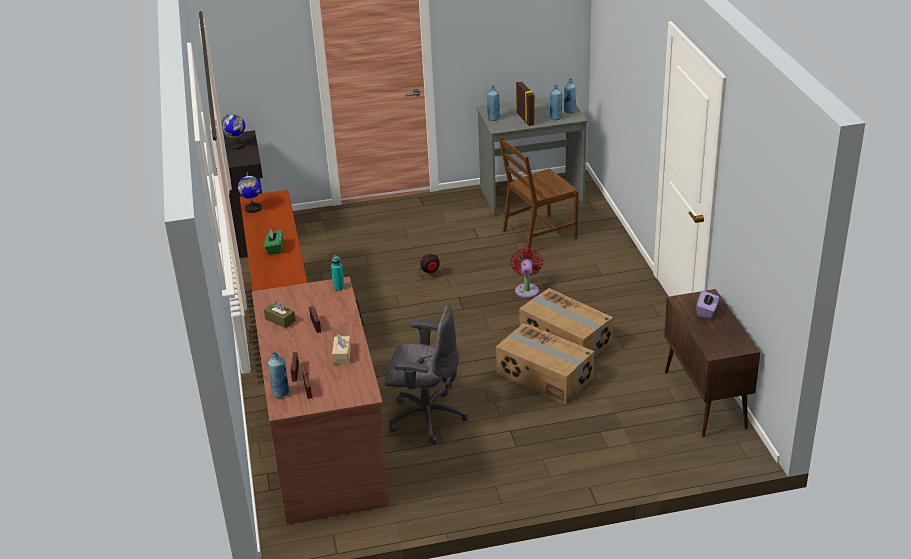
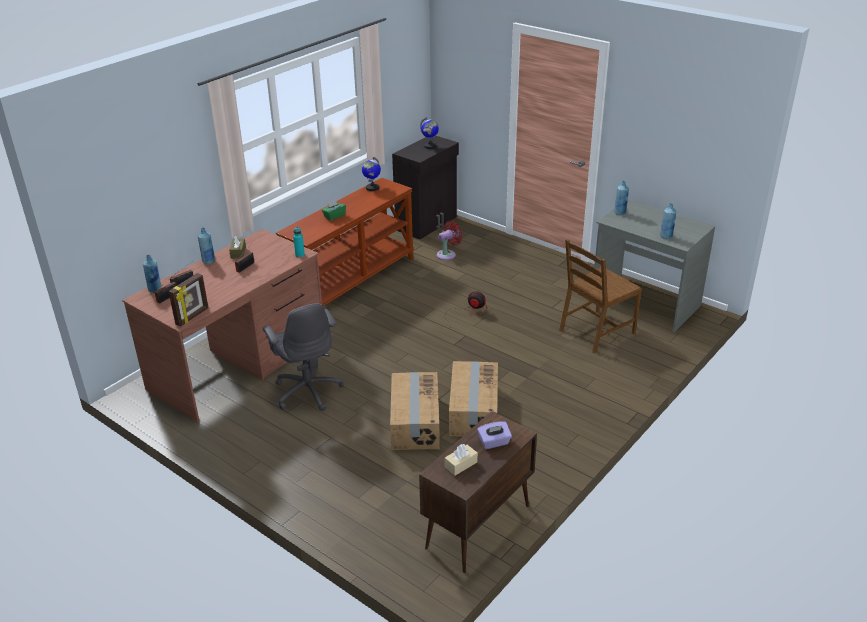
camera: 50 degrees right, 0 degrees up
beige tissue box [332,334,351,364] -> beige tissue box moved to [444,444,478,476]
brown chair [499,136,579,250] -> brown chair turned 60 degrees counterclockwise [559,239,642,353]
red fan [511,248,543,298] -> red fan moved to [437,221,462,260]
picture frame [516,81,536,126] -> picture frame moved to [168,273,209,327]
blue bottle [564,78,576,113] -> blue bottle moved to [198,227,215,264]

